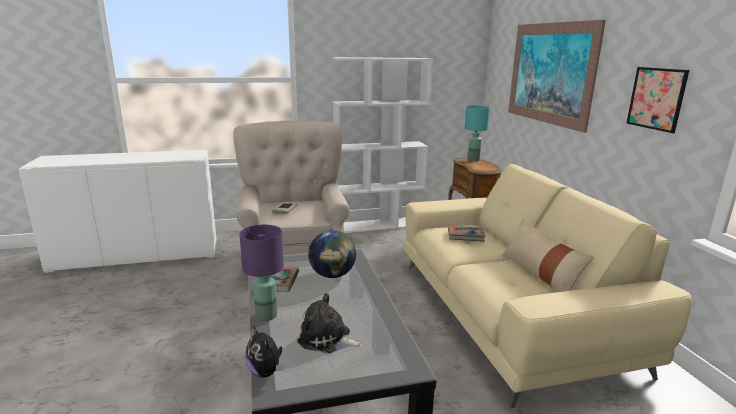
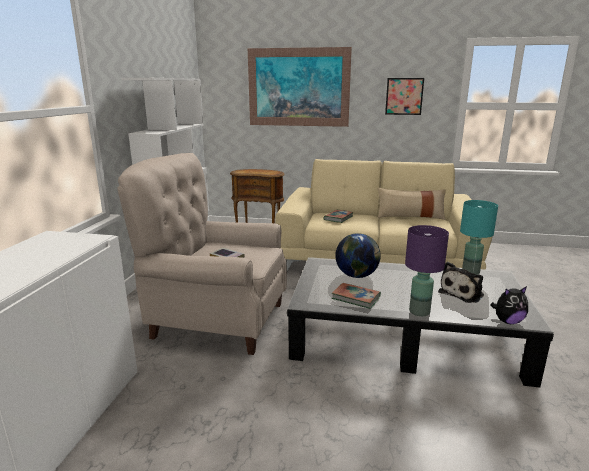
camera: 65 degrees left, 0 degrees up
turquoise table lamp [465,105,490,161] -> turquoise table lamp moved to [460,200,498,275]

